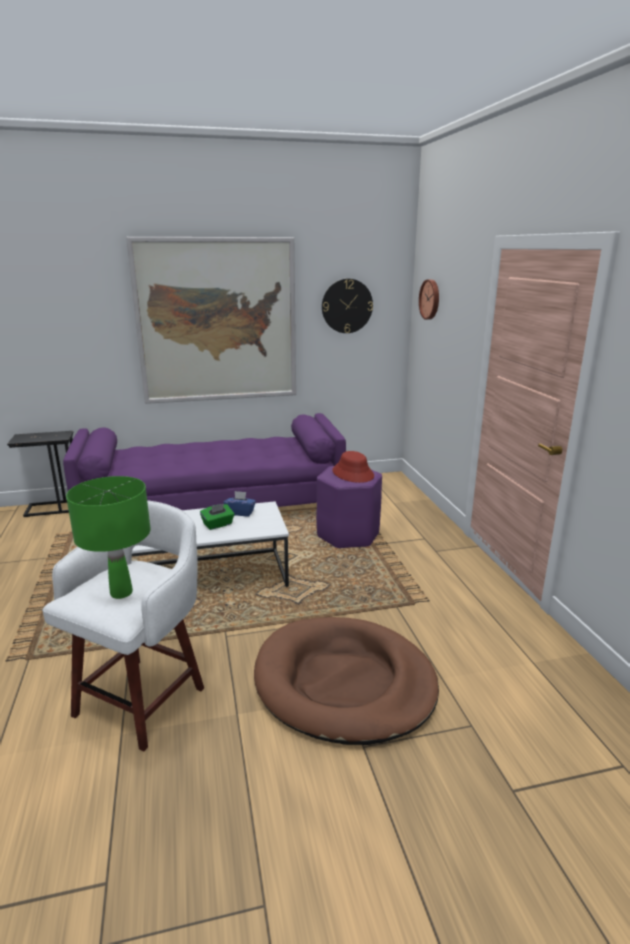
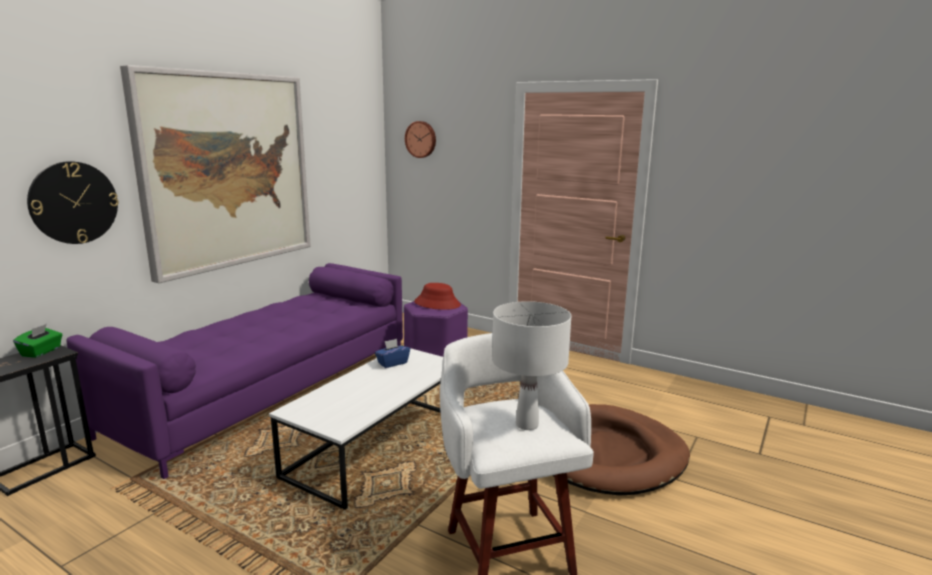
camera: 45 degrees left, 5 degrees down
green table lamp [66,476,151,599] -> white table lamp [492,301,571,430]
green tissue box [200,504,235,530] -> green tissue box moved to [13,324,63,358]
wall clock [322,279,373,333] -> wall clock moved to [27,161,119,244]

